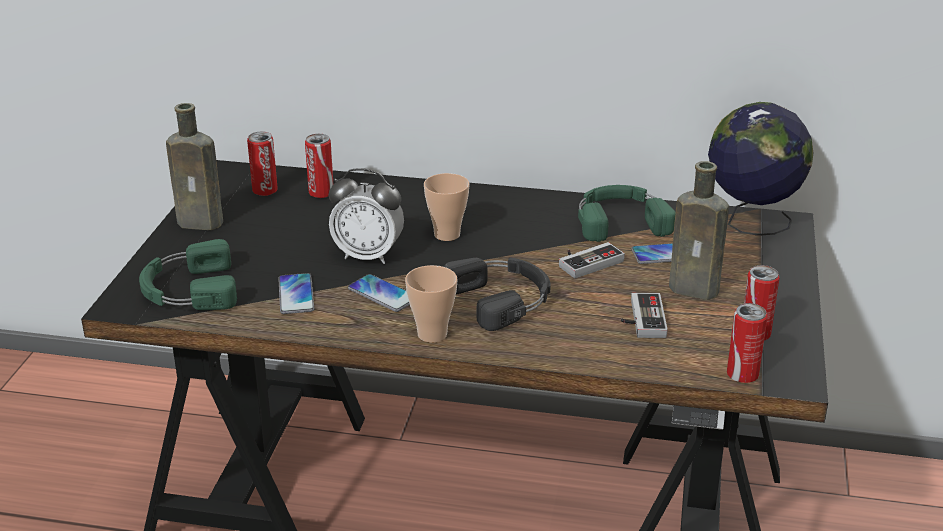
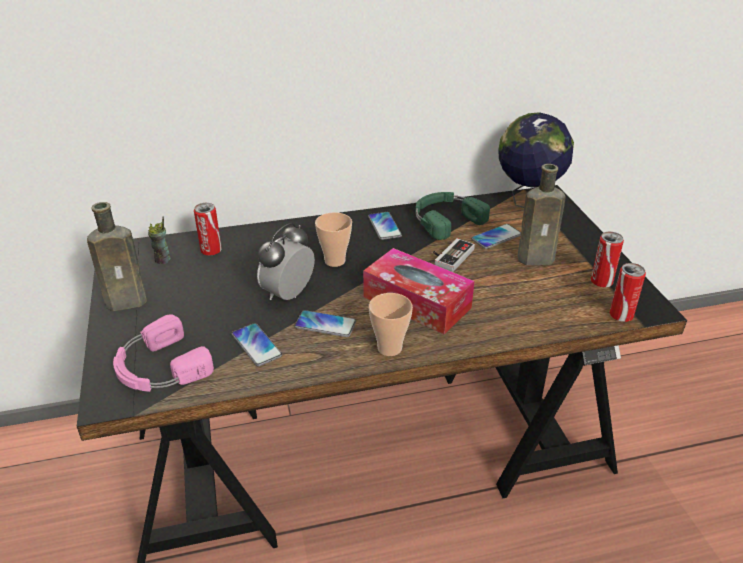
camera: 25 degrees left, 5 degrees up
green headphones [139,239,237,310] -> pink headphones [113,314,214,392]
can [247,131,278,196] -> cup [148,217,171,264]
alarm clock [329,168,404,264] -> alarm clock turned 135 degrees clockwise [257,223,315,300]
black headphones [444,257,550,331] -> tissue box [363,248,474,334]
game controller [621,293,668,338] -> none
none -> phone [368,212,402,240]

